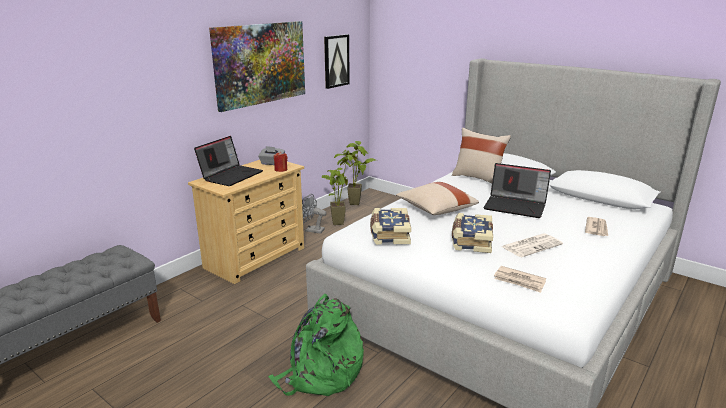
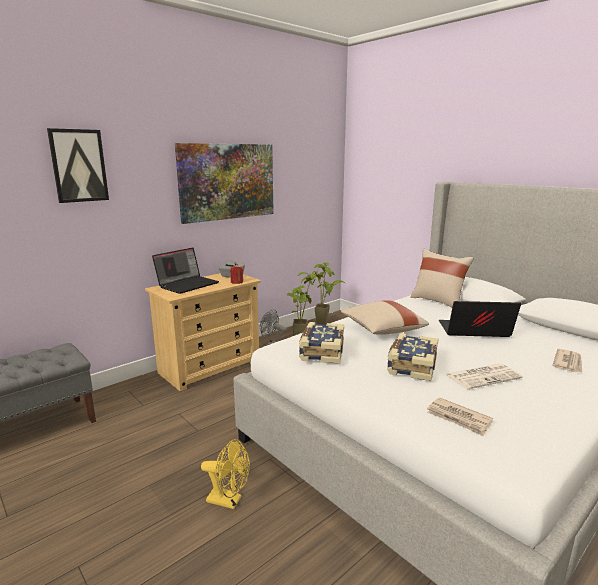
camera: 10 degrees right, 5 degrees down
green backpack [268,294,364,396] -> yellow fan [201,439,250,509]
picture [324,34,350,89] -> picture moved to [47,128,109,203]
laptop [483,163,551,218] -> laptop turned 150 degrees clockwise [439,301,521,337]

